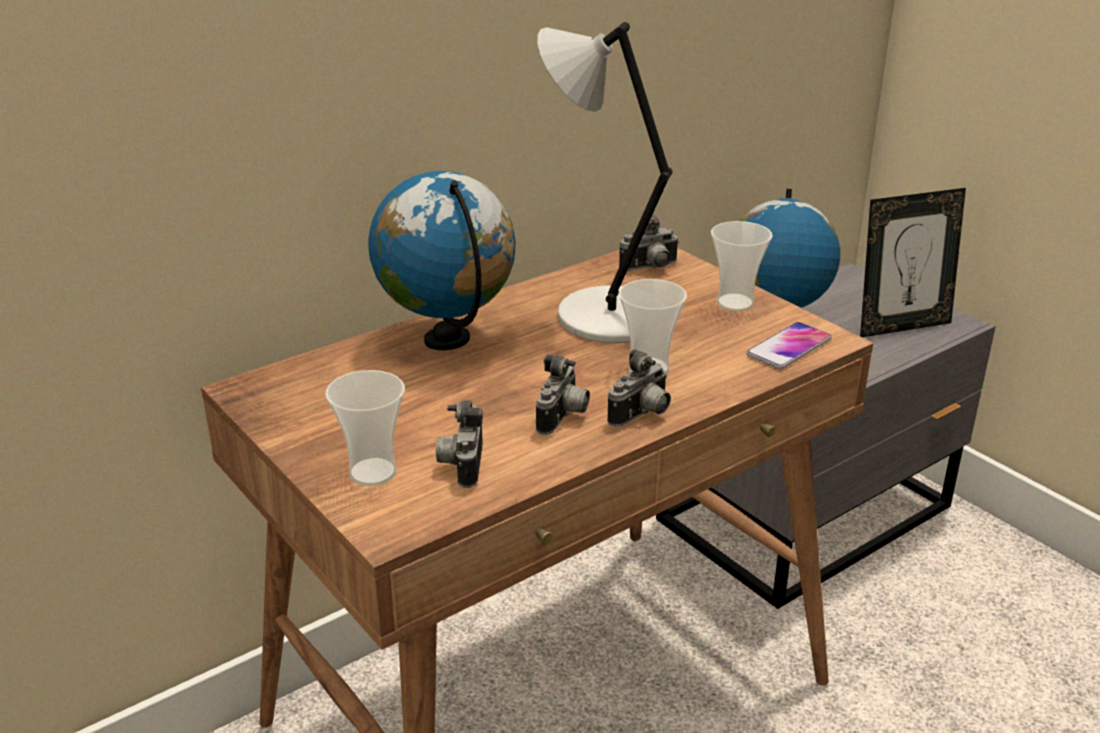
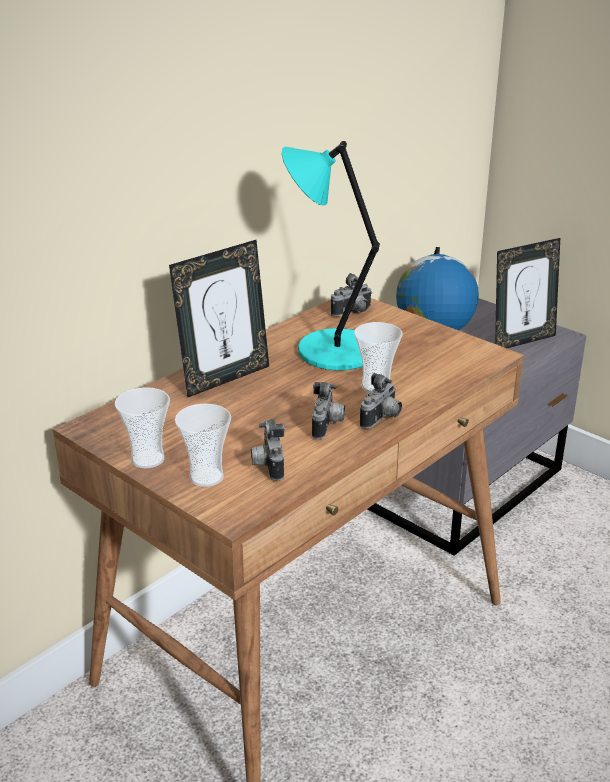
camera: 10 degrees left, 0 degrees up
globe [368,171,516,350] -> picture frame [169,240,269,397]
grey table lamp [537,22,672,343] -> turquoise table lamp [282,141,380,370]
cup [711,221,772,312] -> cup moved to [115,387,170,469]
phone [746,322,832,369] -> none

